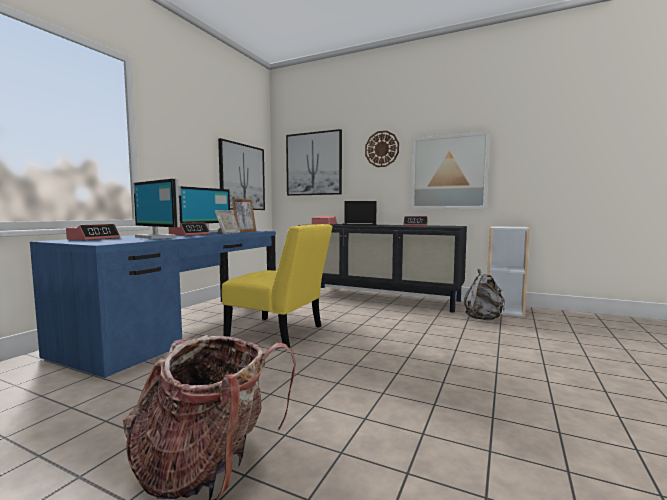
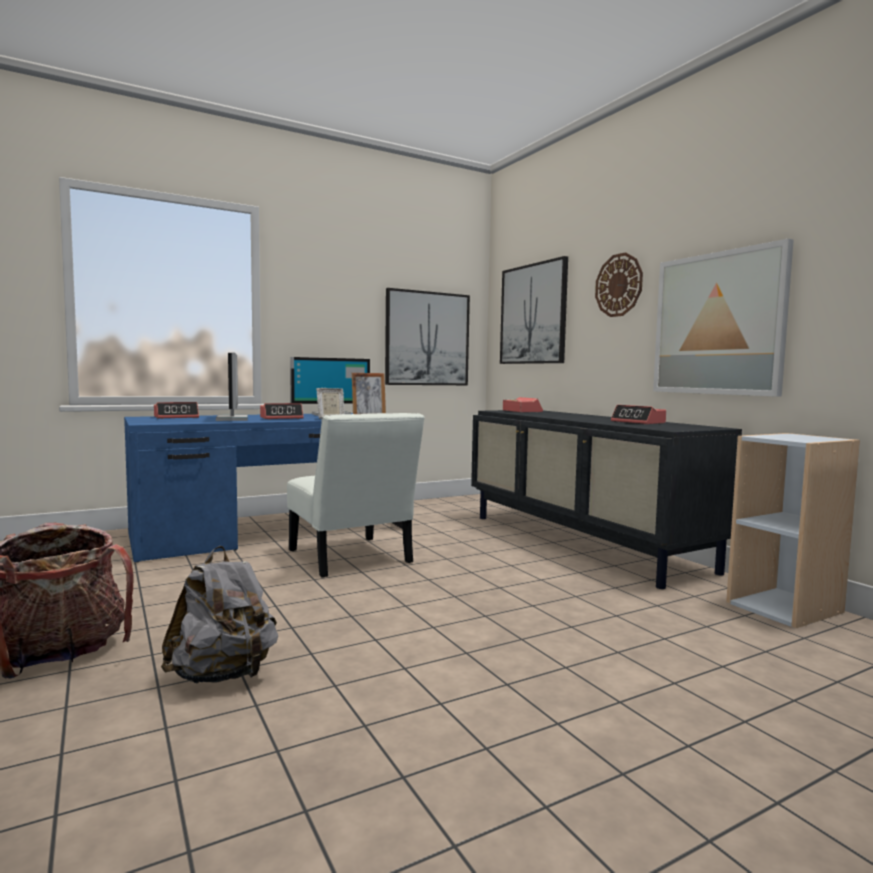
camera: 35 degrees right, 0 degrees up
yellow chair [222,224,333,347] -> white chair [287,413,425,578]
laptop [342,201,377,225] -> none
grey backpack [464,269,505,320] -> grey backpack moved to [161,546,278,683]

